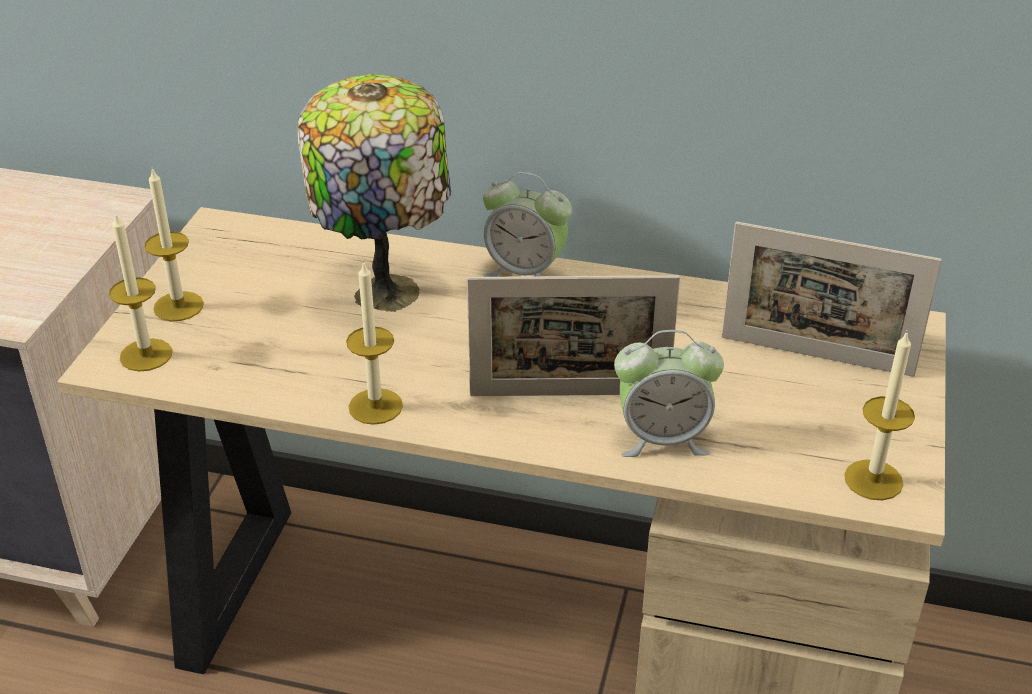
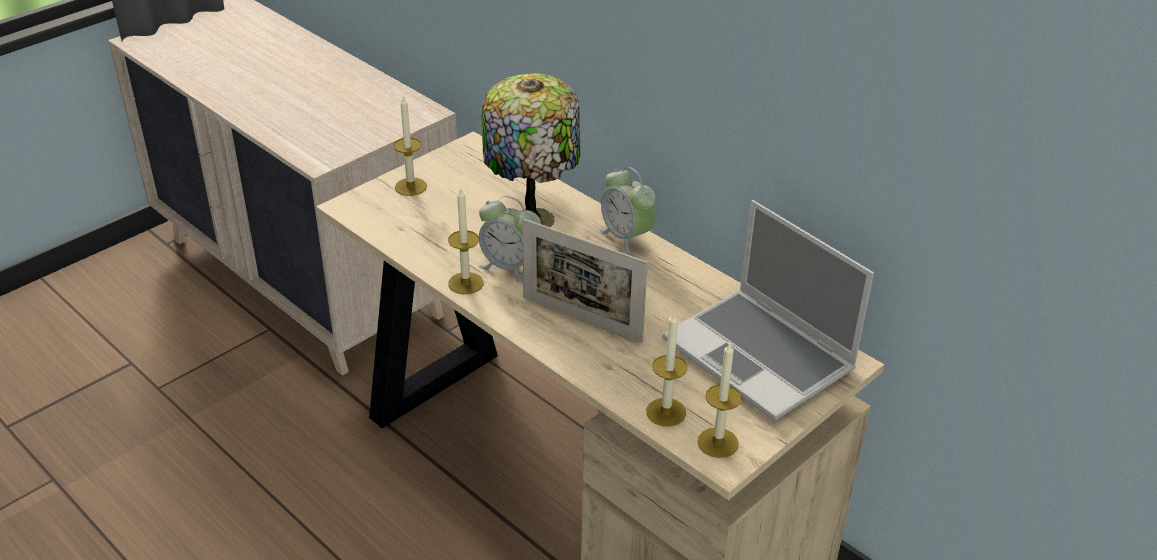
camera: 30 degrees right, 0 degrees up
candle [109,212,172,371] -> candle moved to [646,313,687,427]
alarm clock [614,330,724,457] -> alarm clock moved to [479,196,541,283]
picture frame [722,221,942,377] -> laptop [662,200,874,421]

